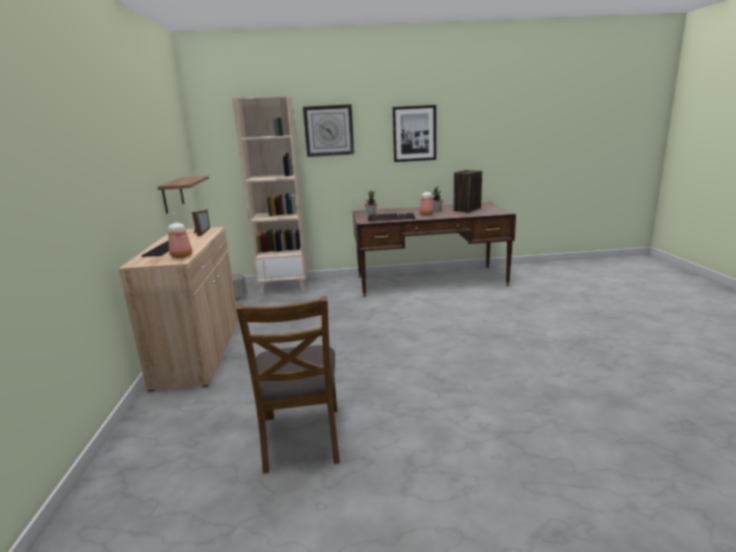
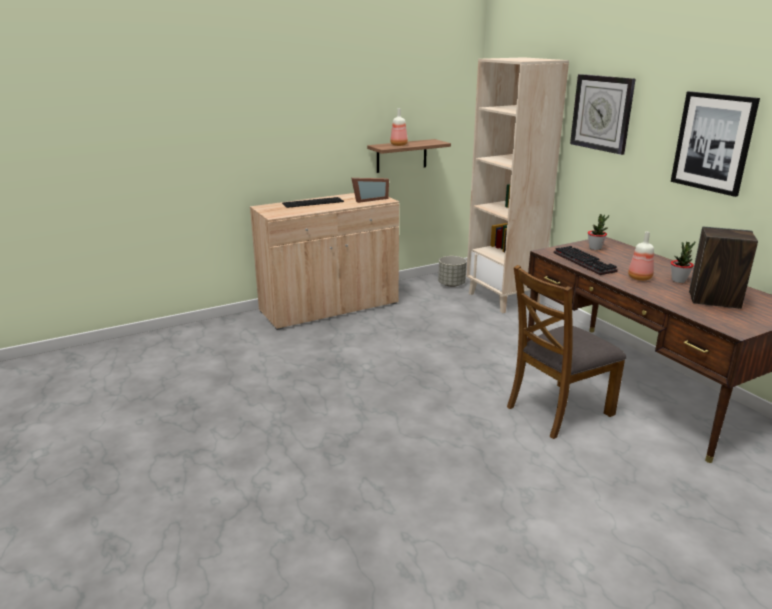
camera: 65 degrees right, 5 degrees up
bottle [168,212,192,258] -> bottle moved to [390,108,408,146]
brown chair [236,296,340,474] -> brown chair moved to [507,265,626,439]

